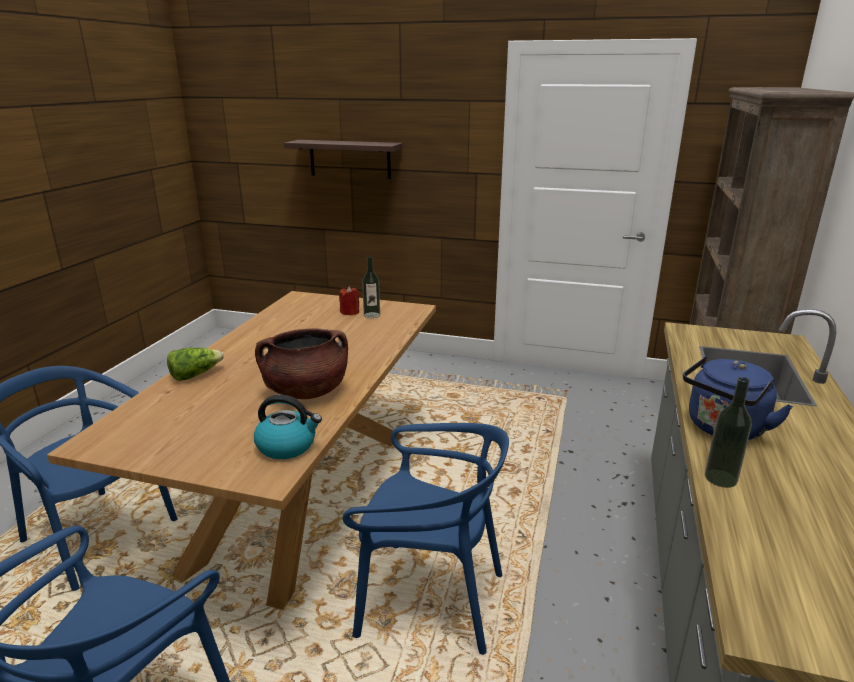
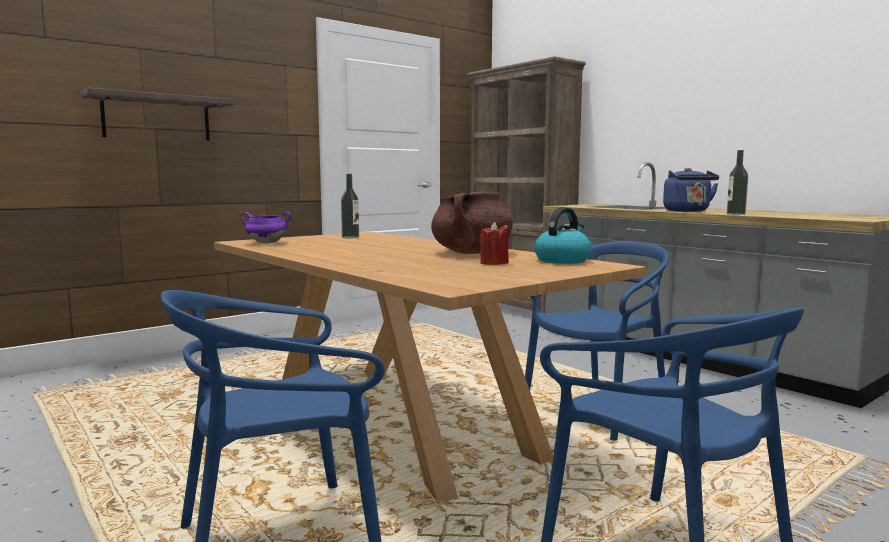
camera: 55 degrees left, 15 degrees down
lettuce [167,348,224,381] -> none
red candle [339,286,359,315] -> red candle moved to [479,222,509,265]
none -> purple cooking pot [241,211,292,244]

